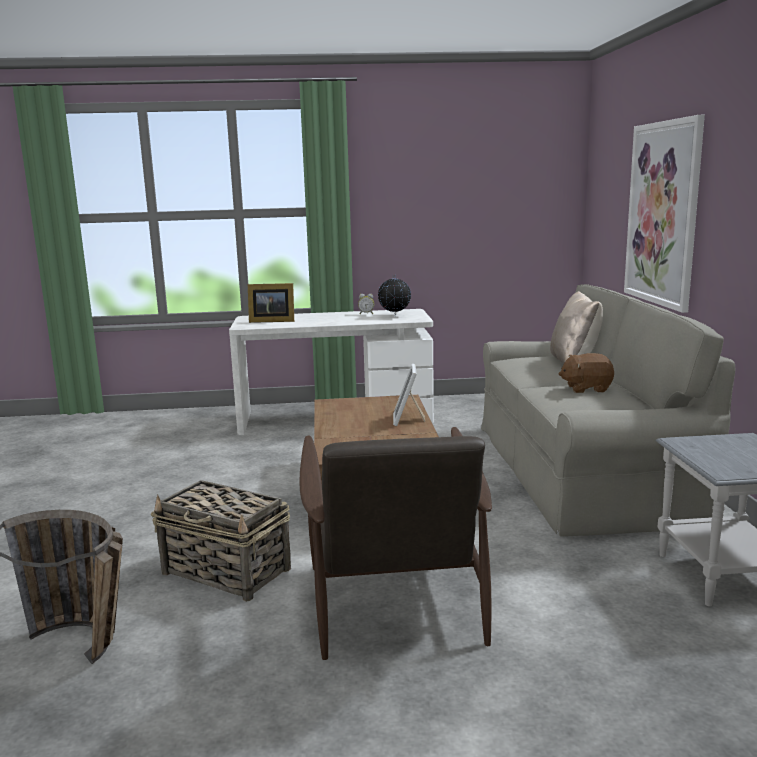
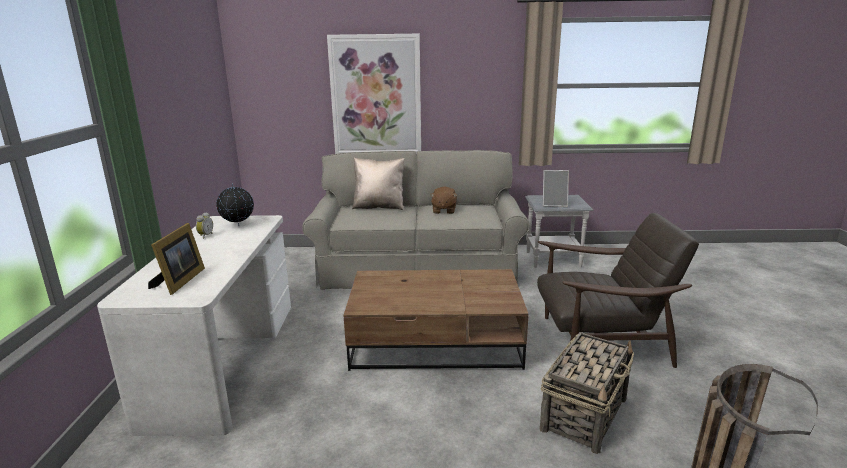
camera: 85 degrees left, 5 degrees up
picture frame [393,364,425,426] -> picture frame moved to [543,170,569,207]

